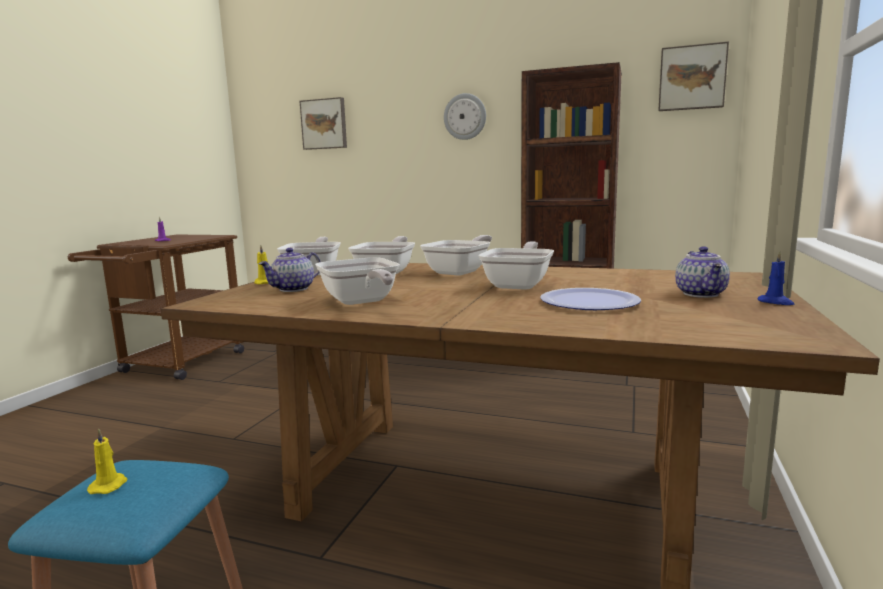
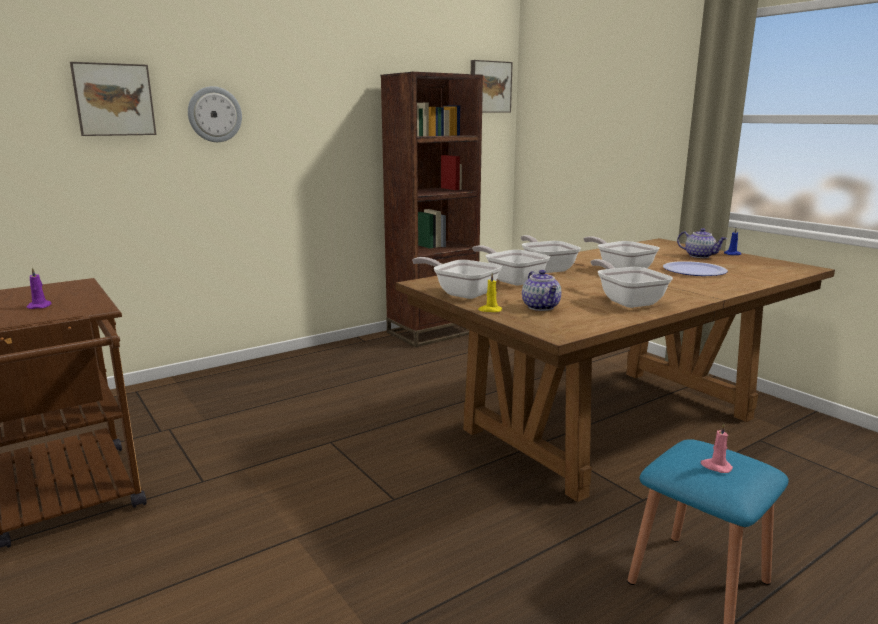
camera: 55 degrees left, 5 degrees up
yellow candle [87,429,127,494] -> pink candle [701,423,733,473]
frying pan [315,257,400,305] -> frying pan turned 120 degrees counterclockwise [591,259,673,308]
wall clock [444,93,486,140] -> wall clock moved to [188,86,242,142]

